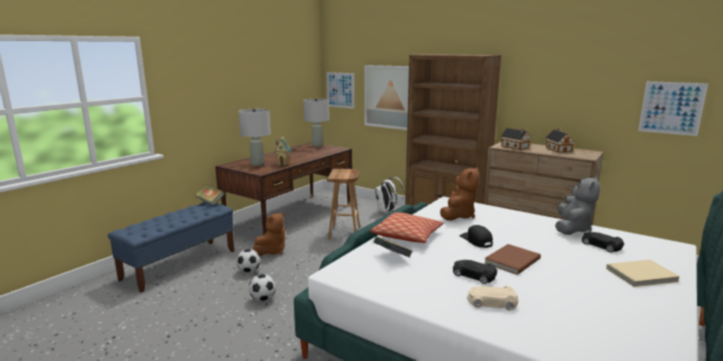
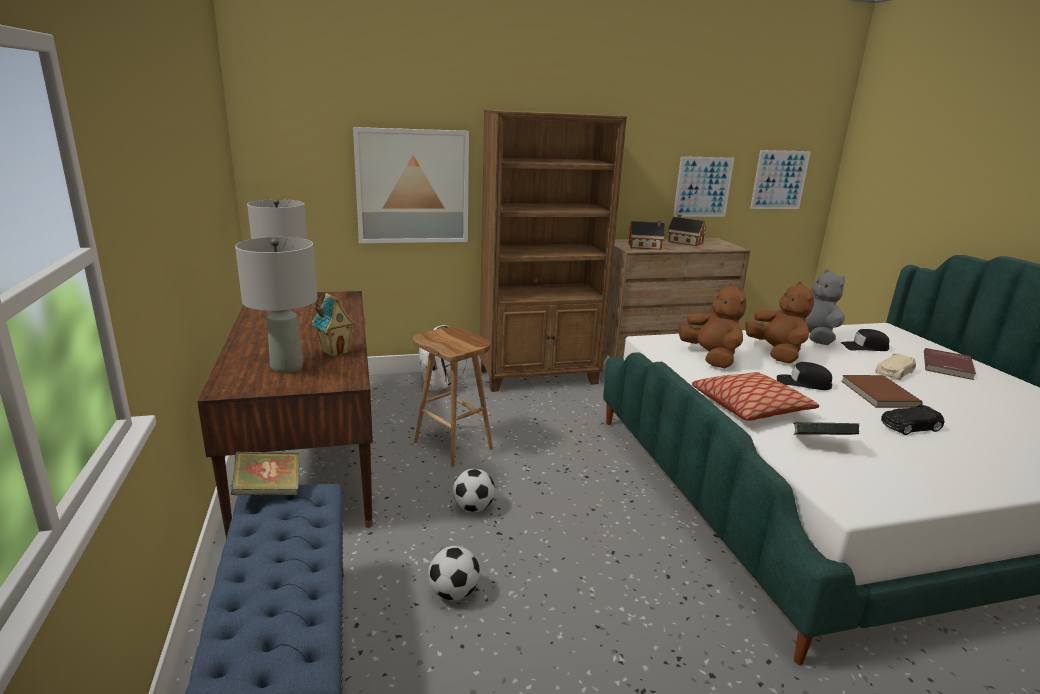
camera: 50 degrees left, 5 degrees up
football [249,274,276,301] -> football moved to [453,469,495,512]
brown plush toy [253,212,285,256] -> brown plush toy moved to [745,282,814,364]
picture [327,72,354,109] -> picture moved to [673,156,734,217]
beige toy car [467,286,518,310] -> beige toy car moved to [875,353,916,380]
black toy car [582,232,624,252] -> black cap [841,329,890,351]
beige book [606,260,680,287] -> red book [924,348,976,380]

